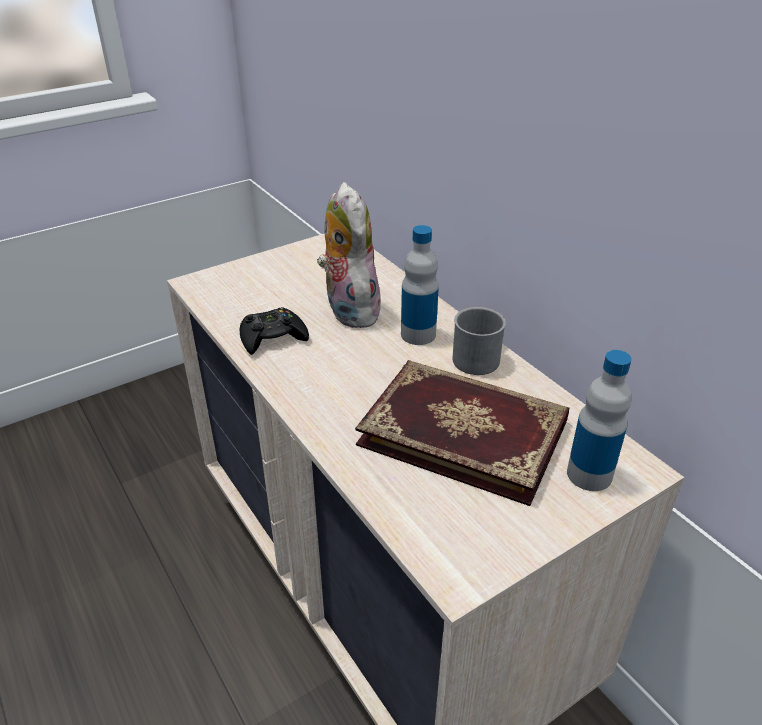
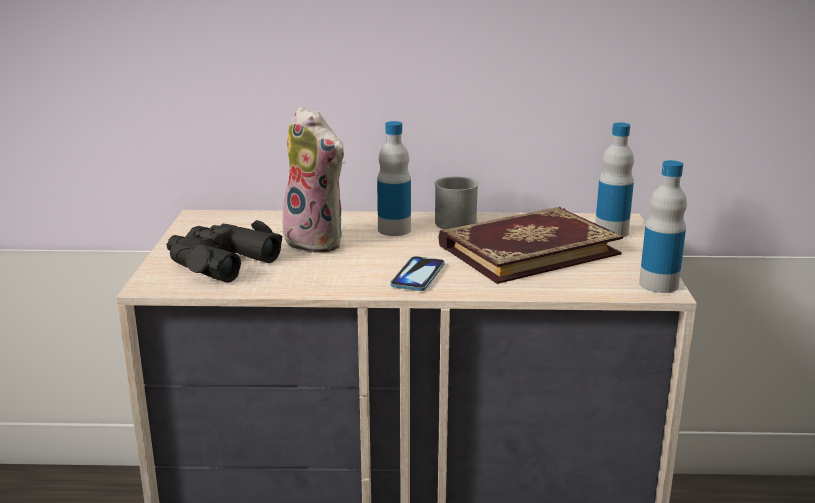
camera: 55 degrees left, 15 degrees down
black game controller [240,307,309,355] -> none
plush toy [317,182,382,328] -> plush toy turned 150 degrees counterclockwise [282,106,345,253]
none -> black binoculars [166,220,283,283]
none -> phone [390,256,445,291]
none -> bottle [639,160,687,293]

